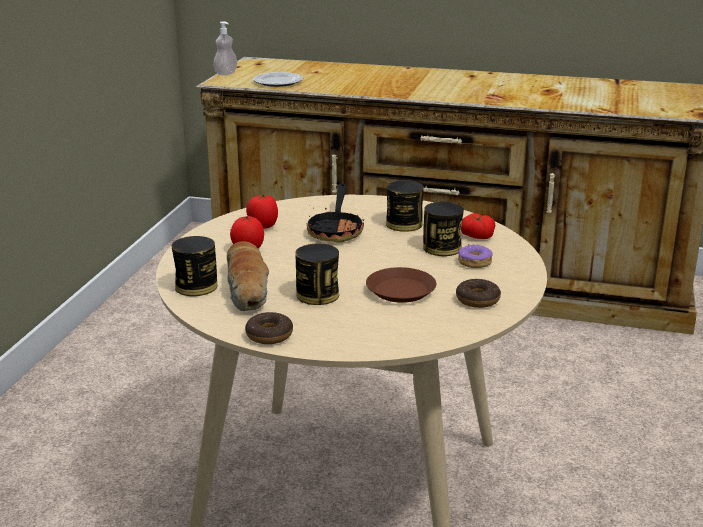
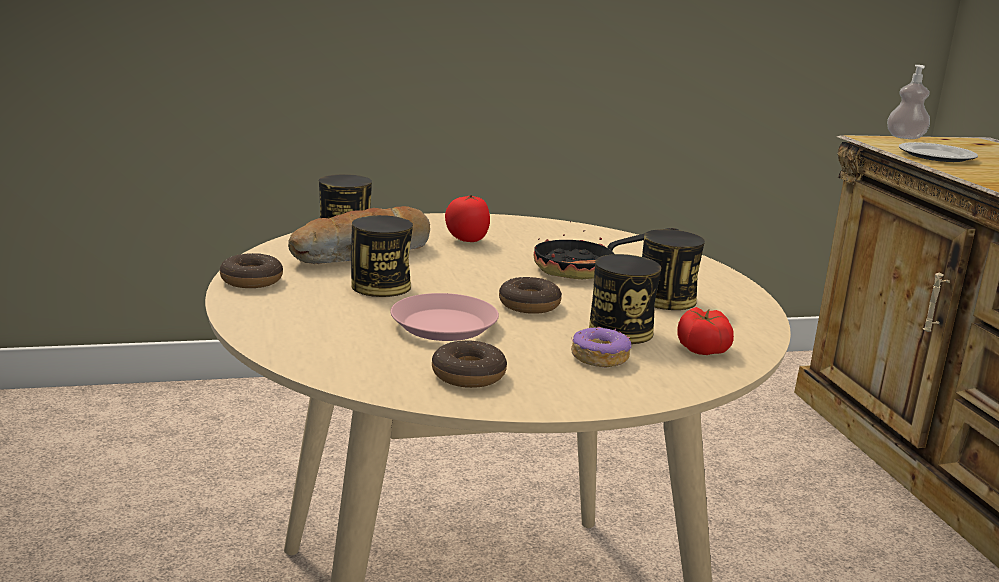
camera: 60 degrees right, 5 degrees down
tomato [246,195,278,228] -> none
brown plate [366,267,436,303] -> pink plate [390,293,499,341]
none -> donut [499,277,562,314]

